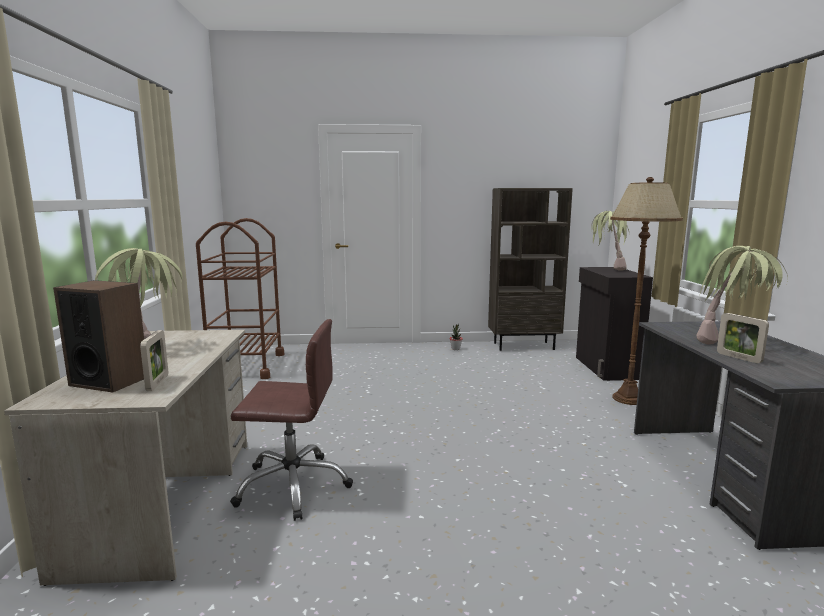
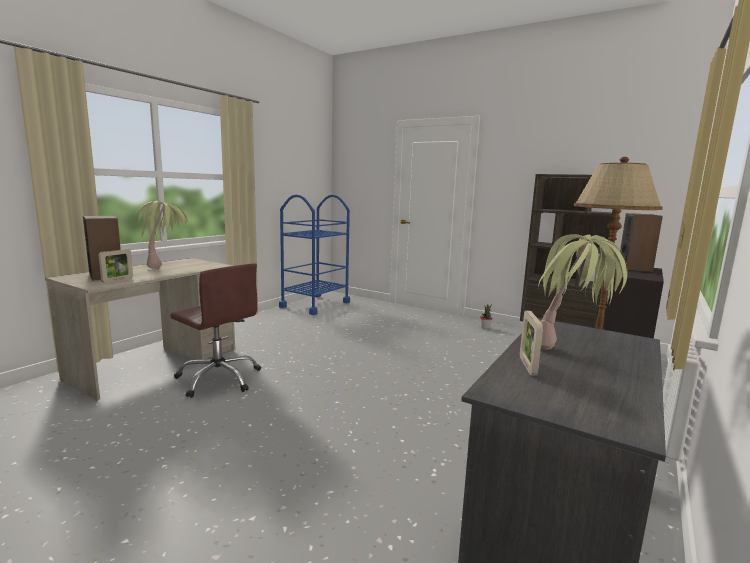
camera: 35 degrees right, 0 degrees up
brown cart [196,218,284,379] -> blue cart [279,194,350,315]
potted plant [591,211,630,271] -> speaker [620,213,663,272]

